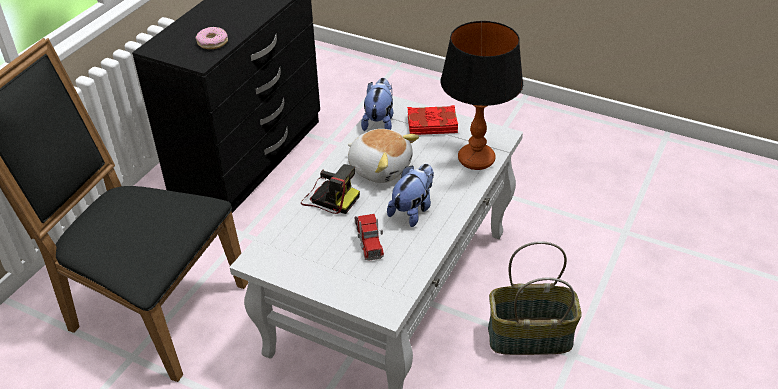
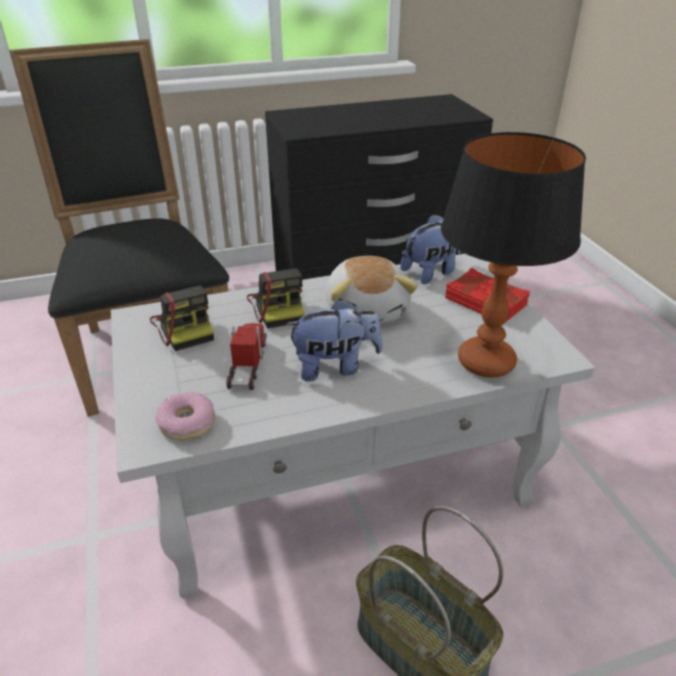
camera: 45 degrees right, 5 degrees down
donut [196,27,228,49] -> donut moved to [155,392,215,440]
toy truck [354,214,384,261] -> toy truck turned 150 degrees clockwise [226,323,267,390]
none -> camera [150,286,214,351]

